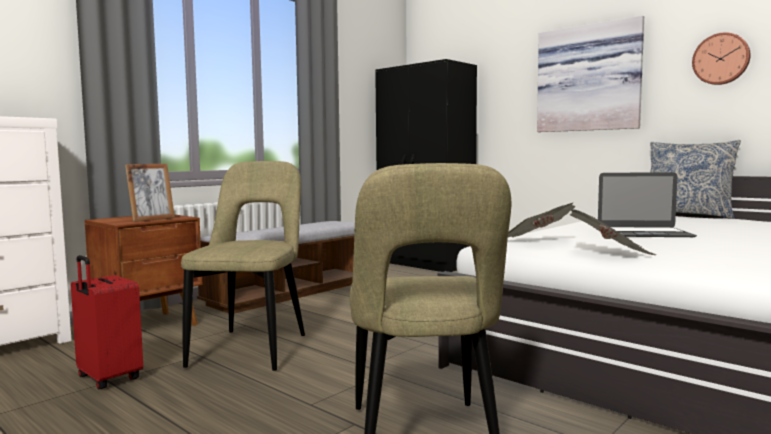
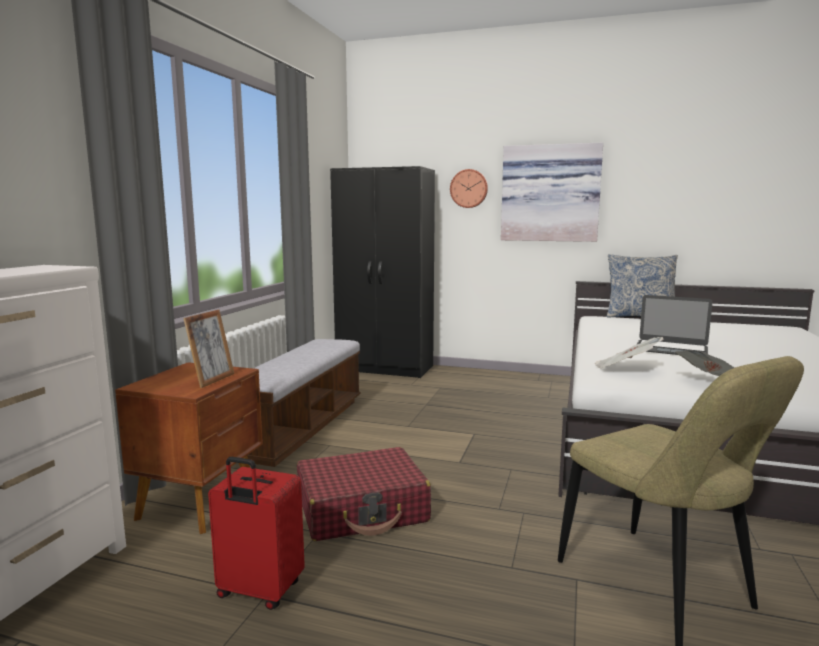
camera: 25 degrees left, 5 degrees up
beige chair [181,161,305,371] -> red suitcase [297,447,431,541]
laptop [598,172,697,237] -> laptop turned 45 degrees clockwise [637,295,713,355]
wall clock [692,32,751,85] -> wall clock moved to [450,169,488,208]

